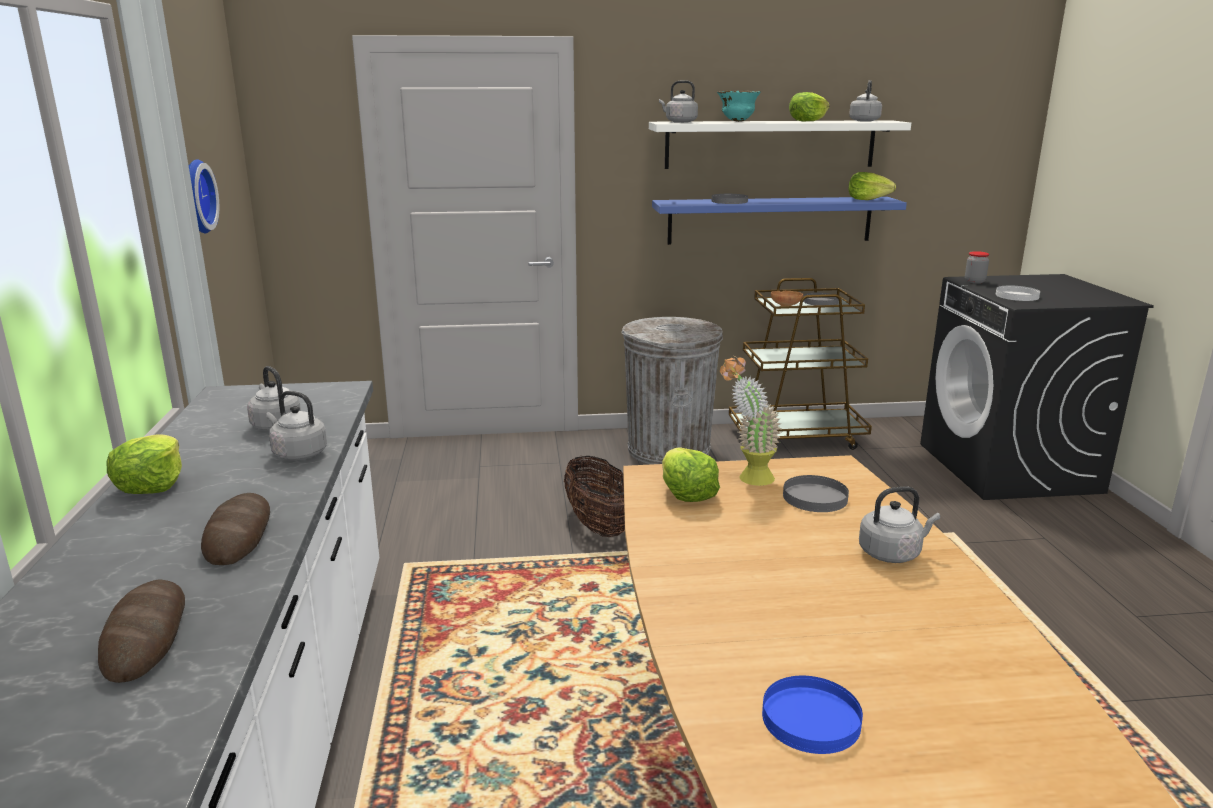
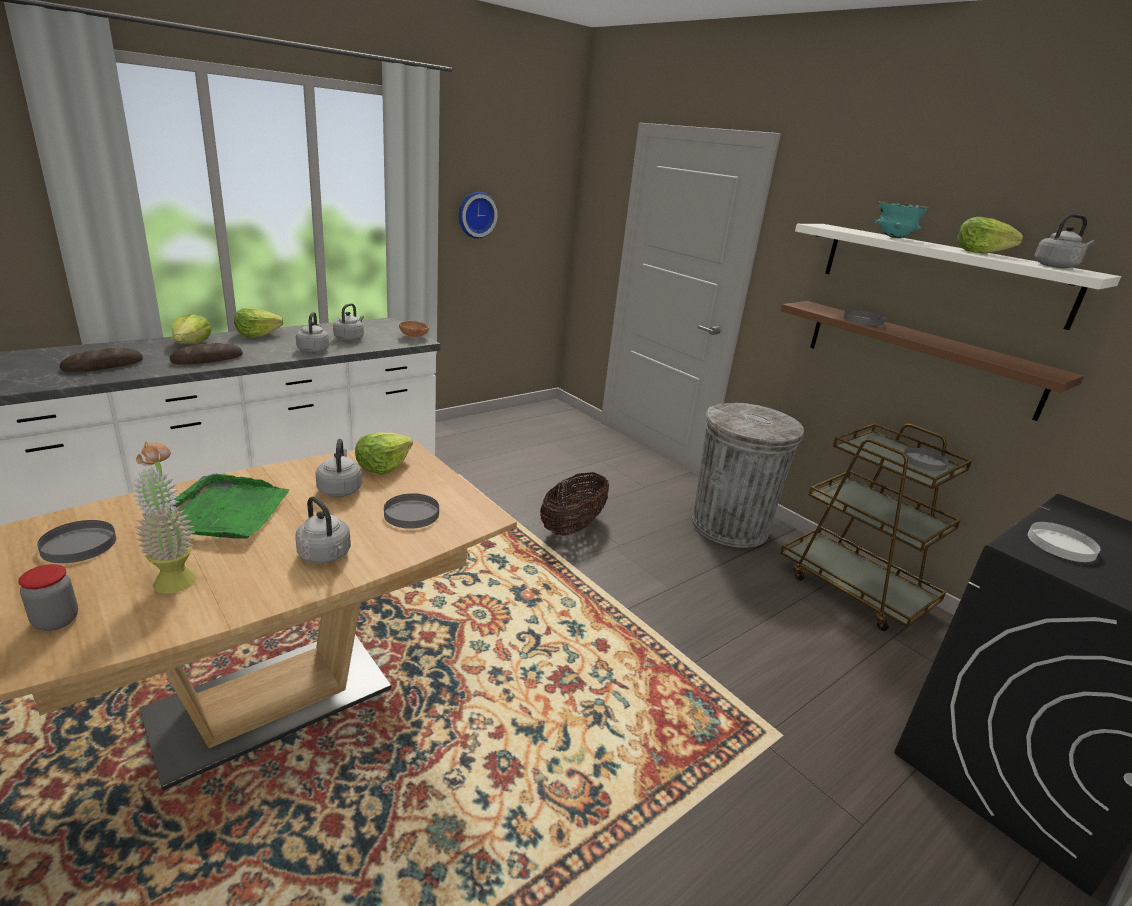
camera: 55 degrees right, 5 degrees up
blue shelf [652,197,907,245] -> brown shelf [781,301,1084,421]
grey kettle [659,80,698,123] -> grey kettle moved to [315,439,362,497]
potted plant [720,356,782,486] -> potted plant moved to [132,441,197,594]
blue plate [762,676,863,754] -> grey plate [37,520,116,563]
brown bowl [771,291,803,306] -> brown bowl moved to [399,321,429,338]
lettuce [848,172,896,200] -> lettuce moved to [172,314,212,344]
jar [965,251,989,284] -> jar moved to [18,564,78,631]
none -> green tray [173,474,289,539]

